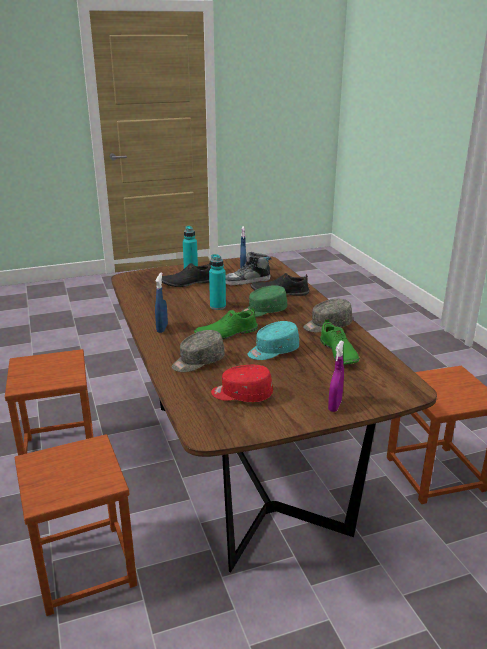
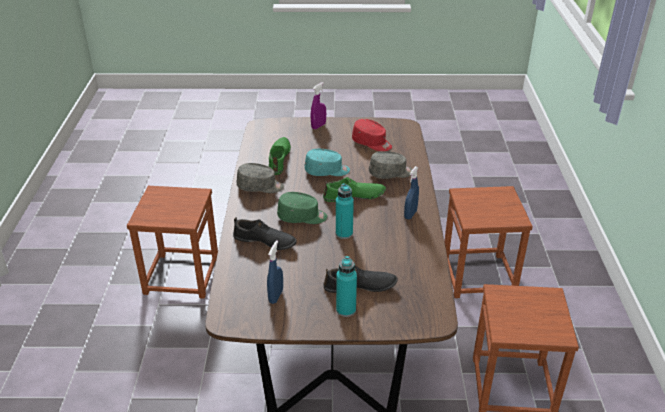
camera: 160 degrees left, 10 degrees up
shoe [226,252,272,285] -> none

